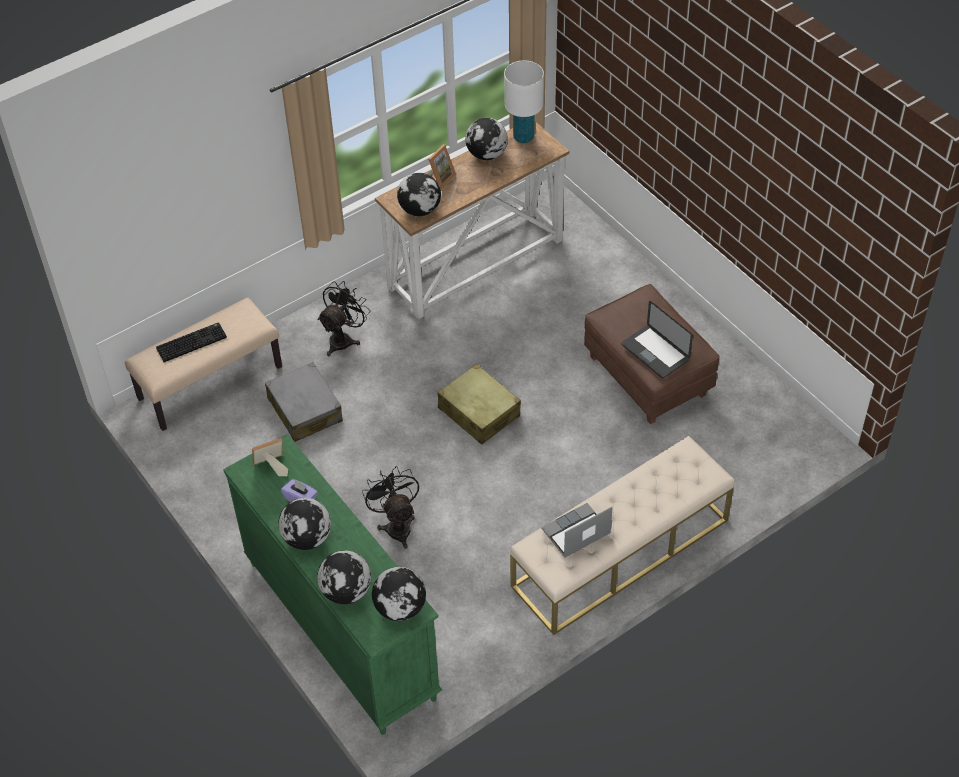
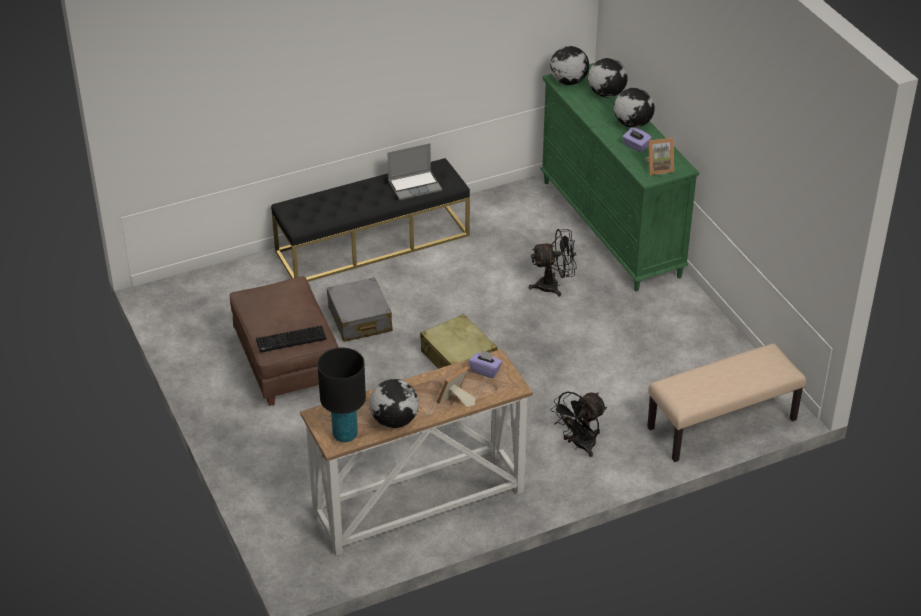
camera: 170 degrees left, 10 degrees down
keyboard [156,322,227,362] -> keyboard moved to [256,326,326,353]
grey suitcase [265,362,343,442] -> grey suitcase moved to [327,277,393,342]
black fan [362,466,419,549] -> black fan turned 90 degrees counterclockwise [529,229,577,297]
globe [397,173,441,216] -> purple tissue box [469,350,502,378]
white table lamp [504,60,544,143] -> black table lamp [317,348,366,442]
beige bench [510,436,734,635] -> black bench [271,158,470,282]
laptop [621,301,693,378] -> none

